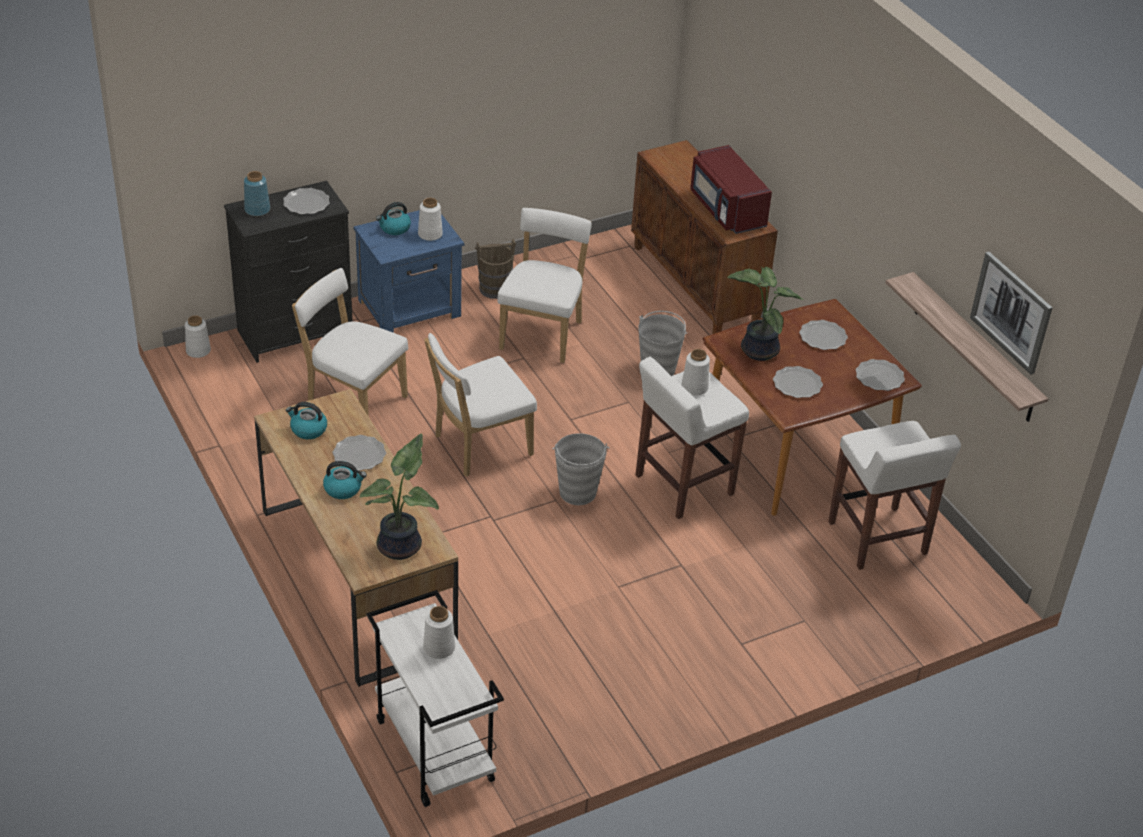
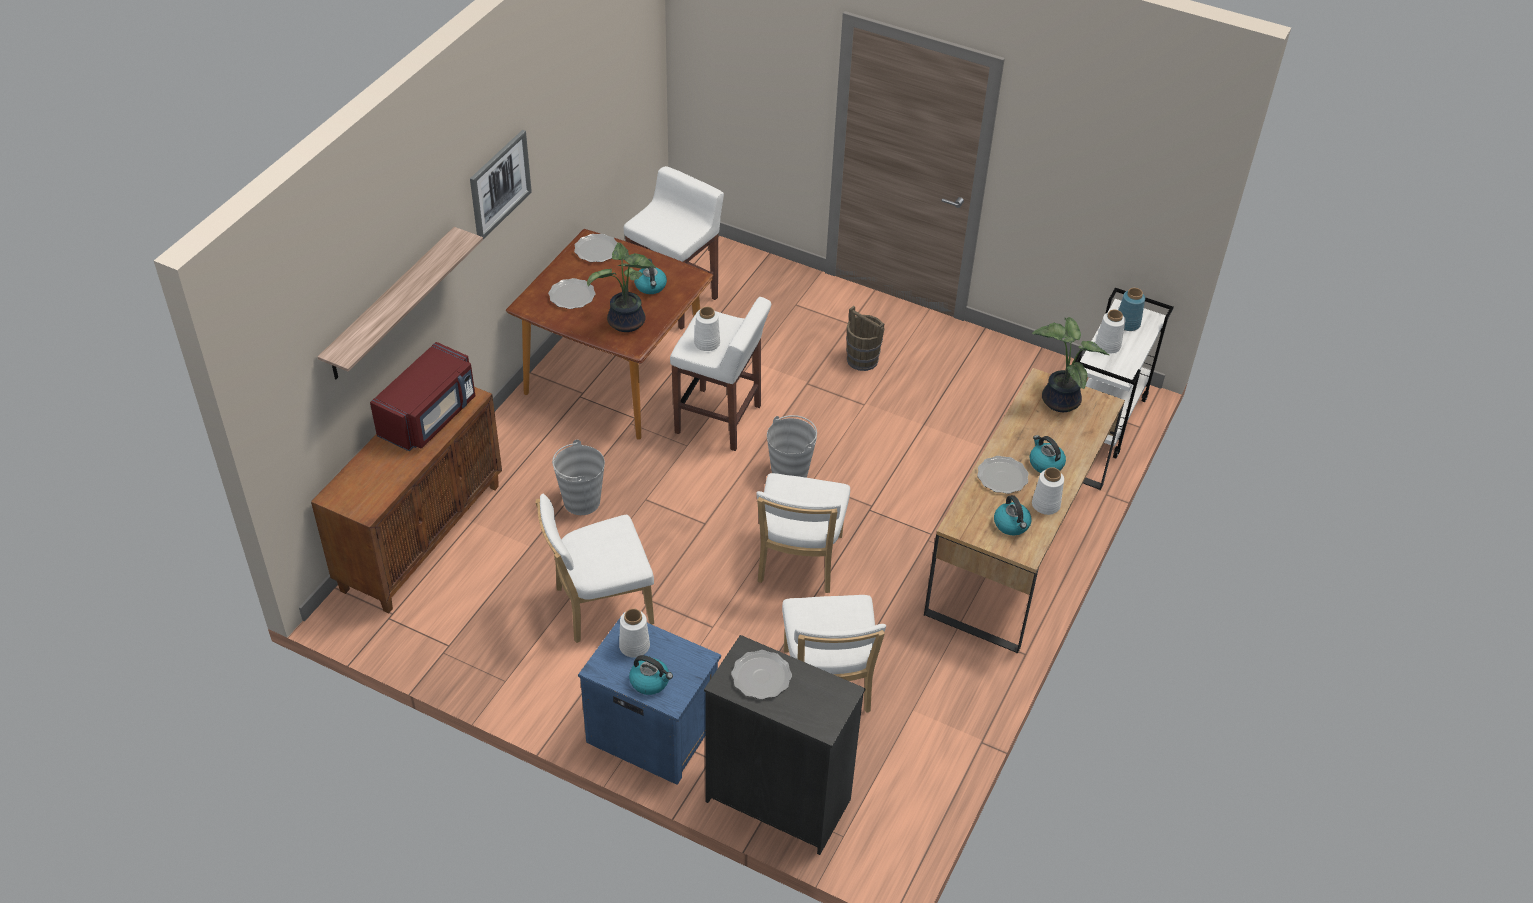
camera: 125 degrees left, 5 degrees up
white vase [185,315,211,358] -> white vase moved to [1032,467,1064,515]
blue vase [244,171,270,216] -> blue vase moved to [1119,288,1145,331]
white chair [424,333,537,477] -> white chair turned 75 degrees clockwise [756,473,850,593]
brown bucket [475,239,516,299] -> brown bucket moved to [846,306,885,371]
plate [773,366,823,398] -> kettle [634,259,667,294]
shelf [885,272,1048,422] -> shelf moved to [318,227,483,379]
picture [970,252,1052,375] -> picture moved to [470,130,532,239]

